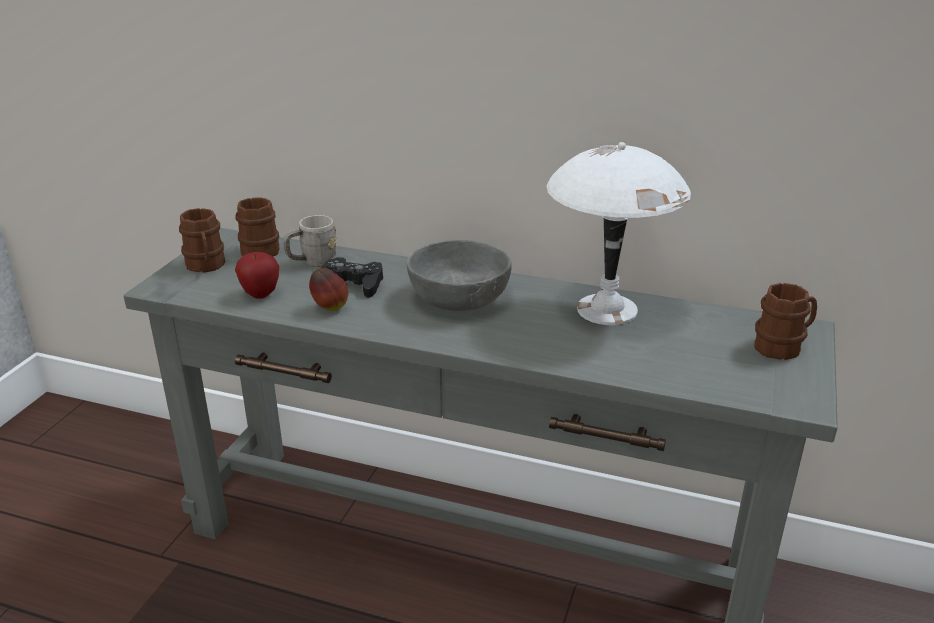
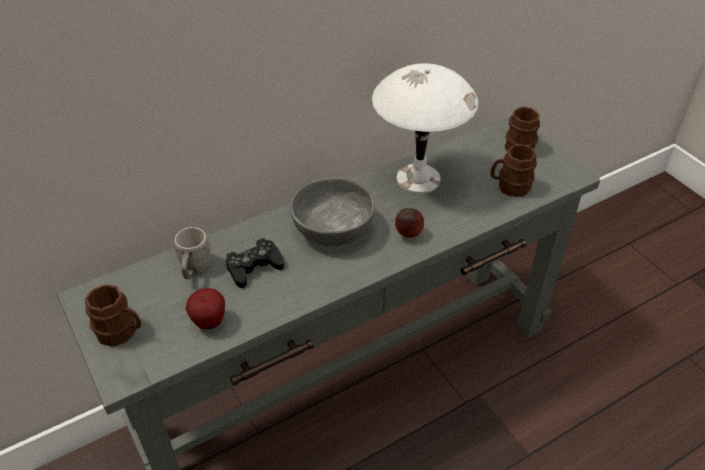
camera: 50 degrees left, 15 degrees up
brown mug [235,198,279,256] -> brown mug moved to [490,144,537,197]
apple [309,268,348,311] -> apple moved to [395,208,424,238]

